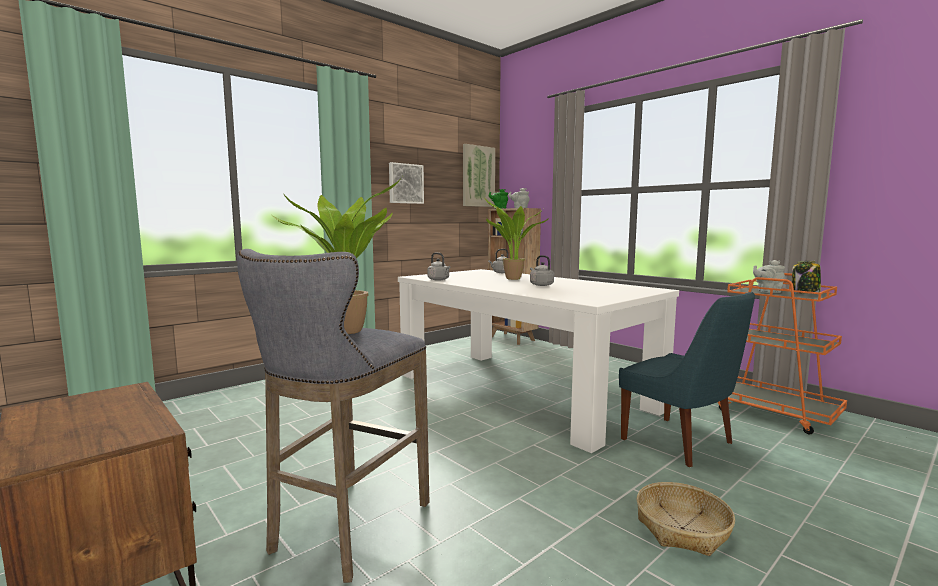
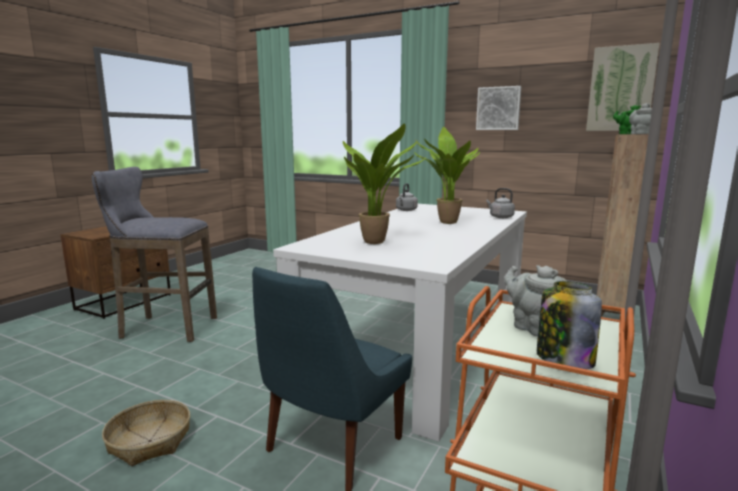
camera: 70 degrees right, 5 degrees up
potted plant [272,174,404,334] -> potted plant moved to [343,124,425,244]
grey kettle [530,255,554,286] -> none

